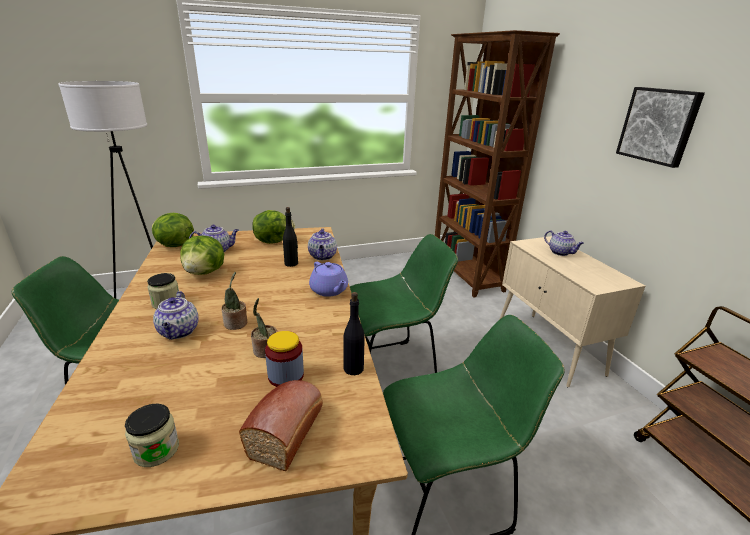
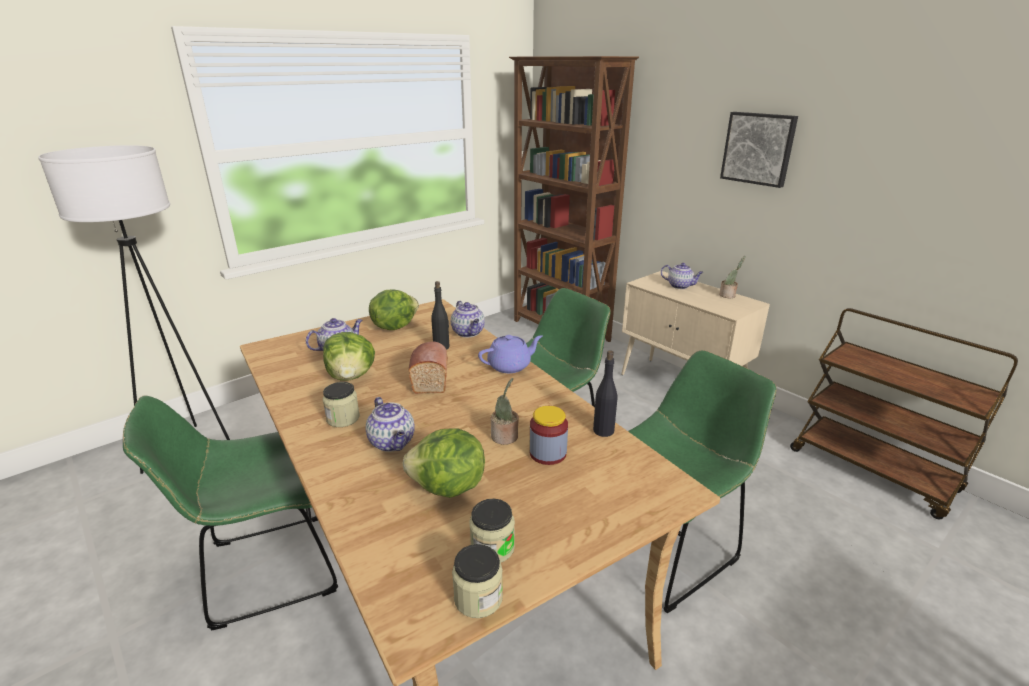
camera: 20 degrees left, 0 degrees up
lettuce [152,213,194,247] -> lettuce moved to [403,429,485,498]
potted plant [221,272,247,330] -> potted plant moved to [719,256,746,298]
bread [239,380,323,471] -> bread moved to [409,342,448,394]
purple teapot [309,262,348,297] -> purple teapot turned 60 degrees counterclockwise [478,335,542,373]
none -> jar [452,544,503,618]

